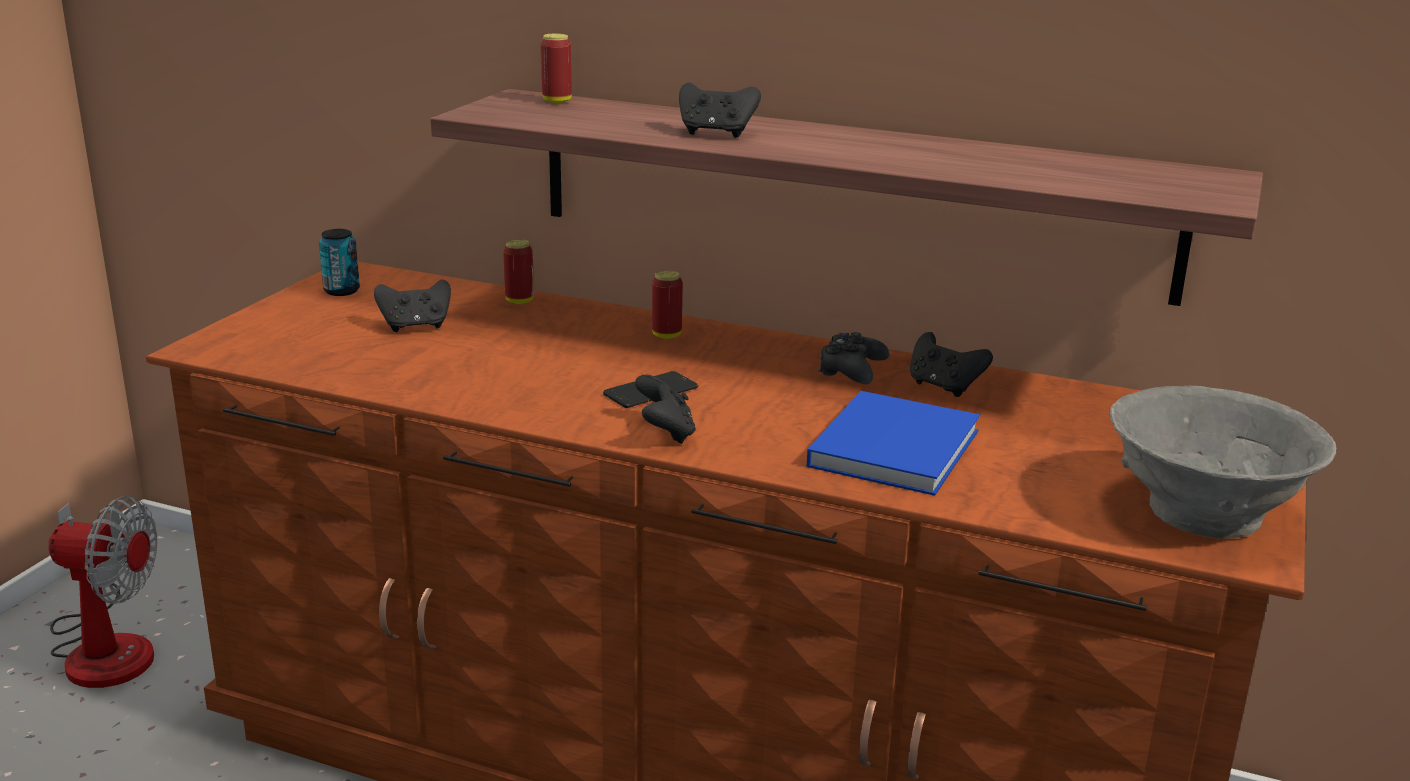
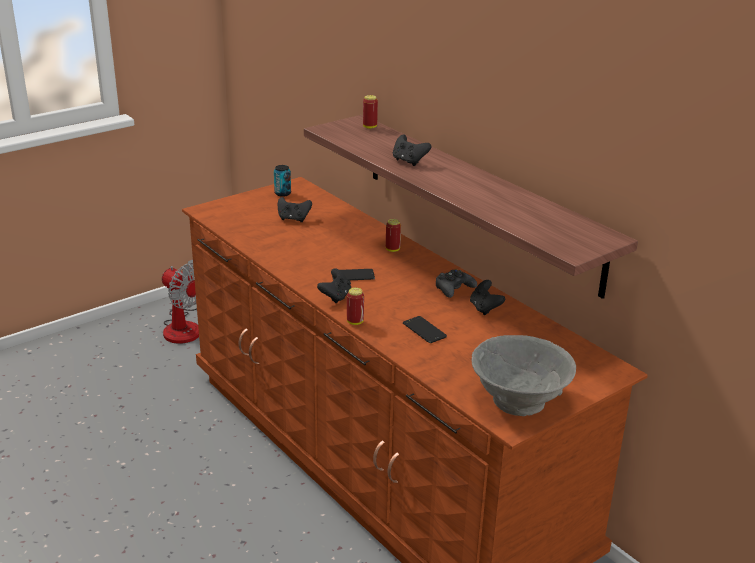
camera: 30 degrees right, 5 degrees up
can [503,239,534,304] -> can moved to [347,288,364,325]
blue book [807,391,980,496] -> phone [403,316,447,343]

